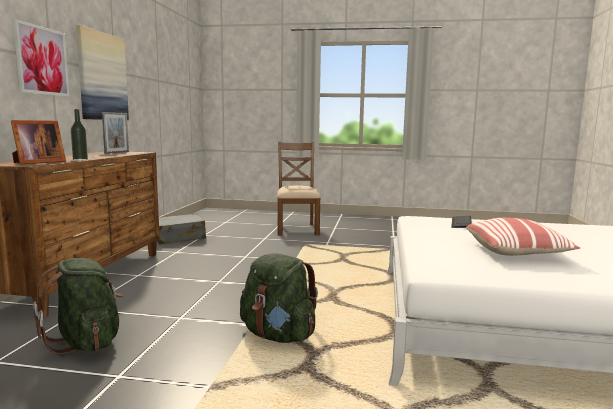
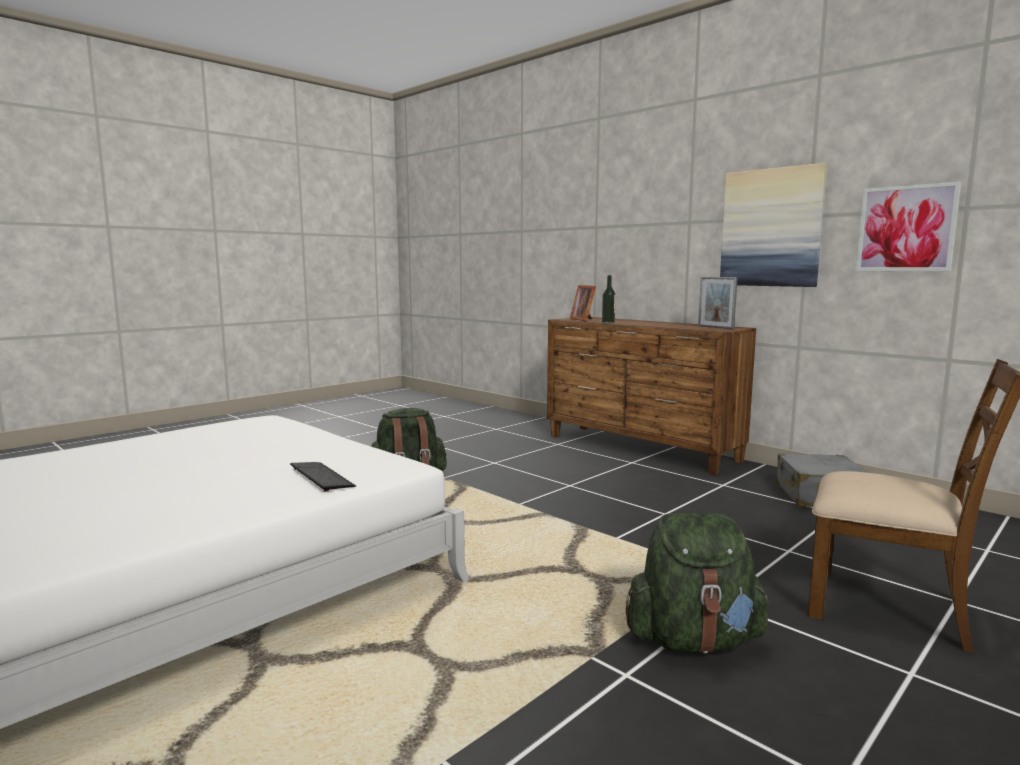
camera: 125 degrees right, 0 degrees up
picture [13,19,70,97] -> picture moved to [856,182,961,271]
green backpack [33,258,123,354] -> green backpack moved to [626,513,770,654]
pillow [466,218,581,256] -> none

